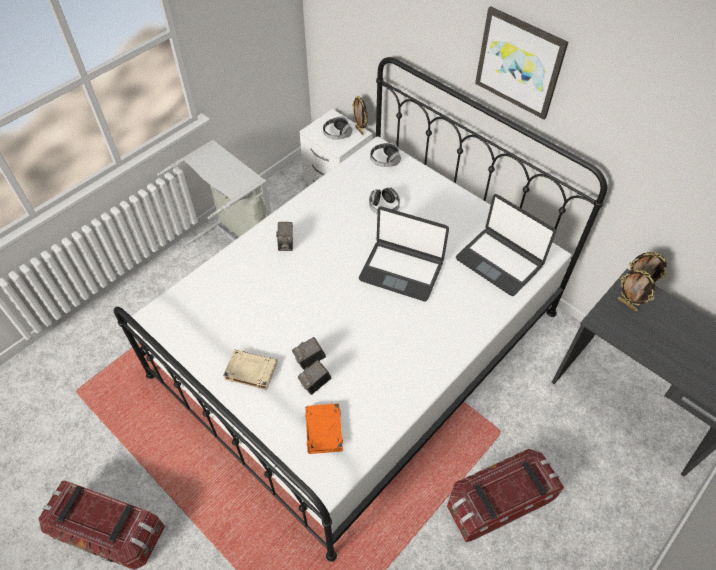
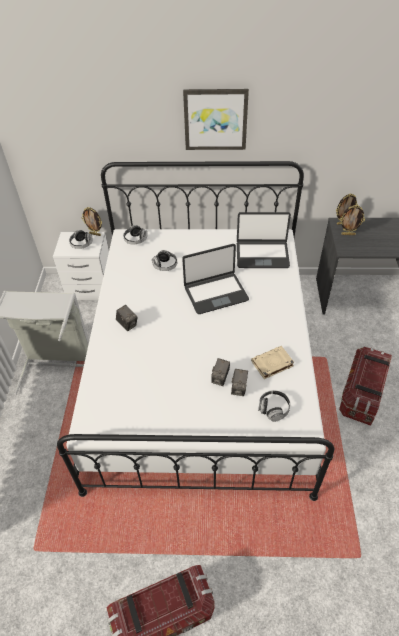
camera: 40 degrees left, 5 degrees down
beige book [223,350,277,390] -> beige book moved to [251,346,295,379]
orange book [305,403,343,454] -> headphones [258,390,290,422]

